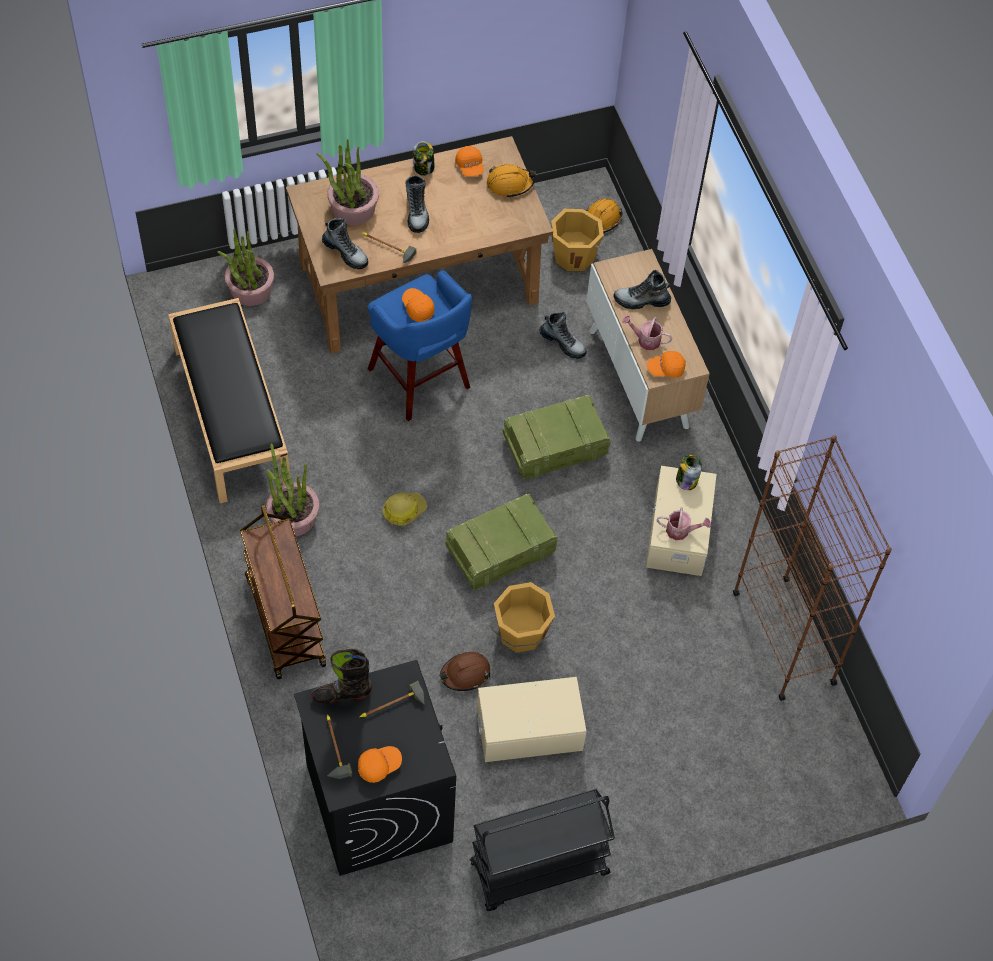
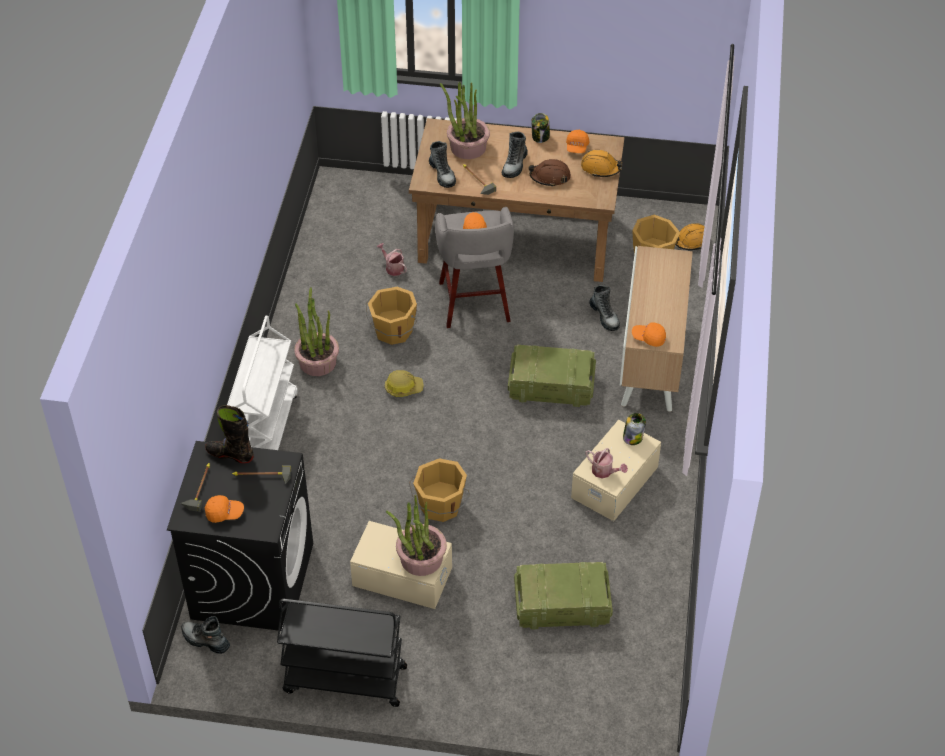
camera: 30 degrees right, 10 degrees down
black bench [168,298,290,503] -> none
potted plant [217,229,274,306] -> potted plant moved to [386,495,447,576]
brown cart [240,504,326,679] -> white cart [227,316,297,450]
blue stool [368,270,472,421] -> grey stool [435,207,514,328]
brown hard hat [439,652,490,691] -> brown hard hat moved to [528,159,571,187]
crate [445,494,557,590] -> crate moved to [514,562,613,630]
boot [614,270,671,309] -> boot moved to [181,616,230,654]
watering can [622,315,672,350] -> watering can moved to [377,243,407,276]
brown bookcase [733,435,892,701] -> none
none -> orange bucket [366,287,417,345]

